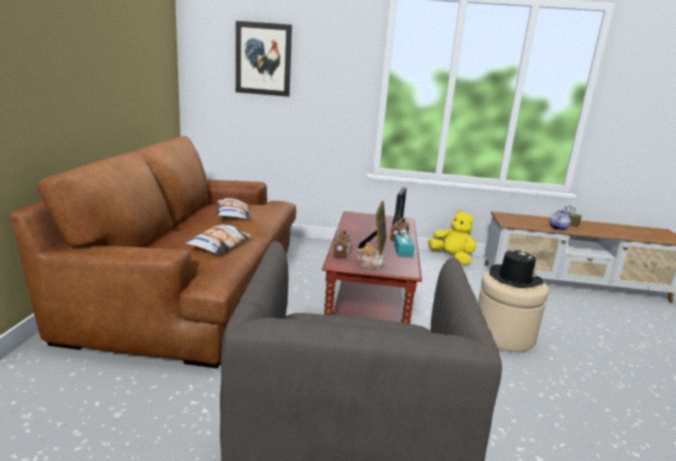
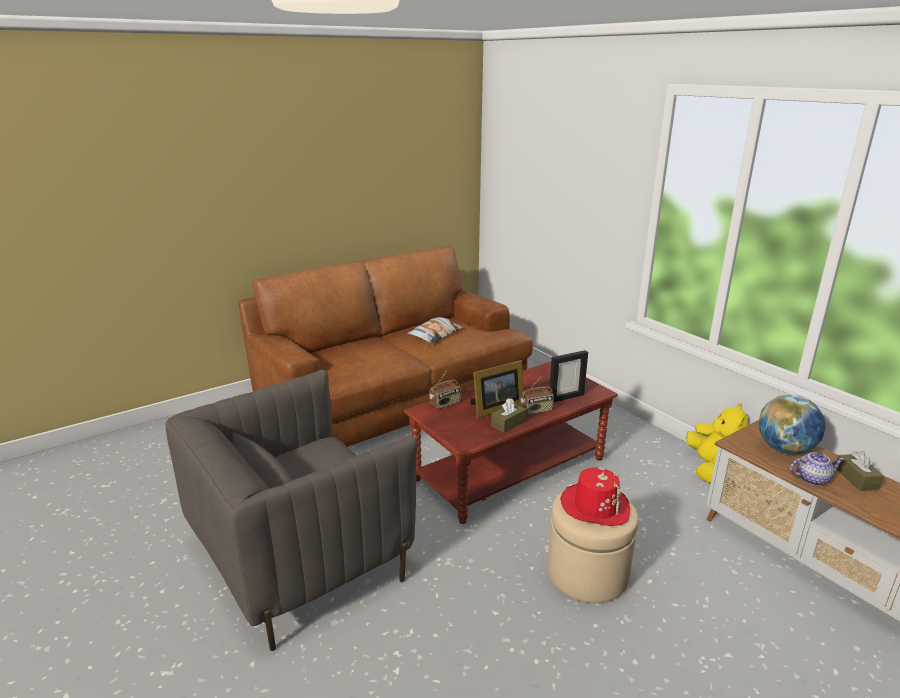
camera: 50 degrees right, 5 degrees up
pillow [186,224,252,254] -> none
picture [236,21,292,97] -> none
teapot [356,242,386,270] -> none
turquoise tissue box [394,228,415,257] -> brown tissue box [491,398,527,433]
black hat [489,249,544,288] -> red hat [560,467,630,526]
none -> globe [758,395,826,454]

